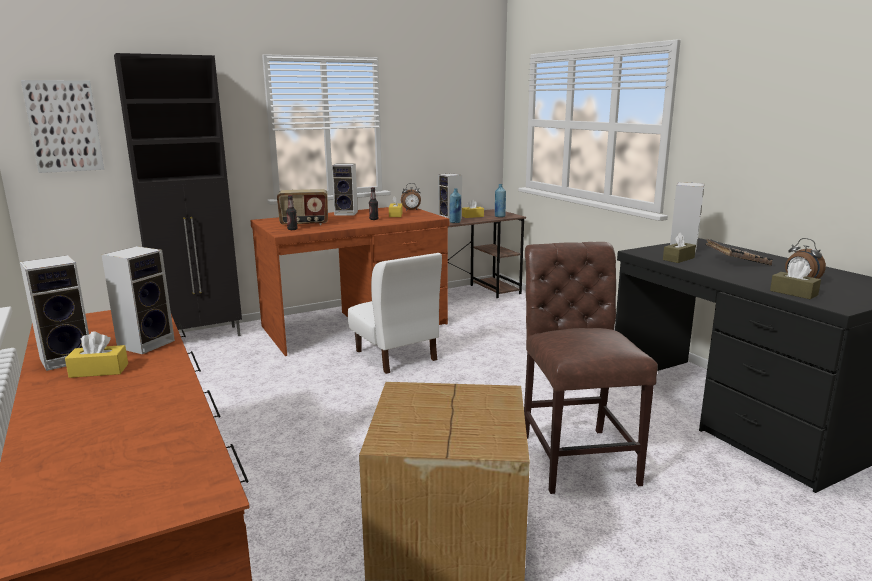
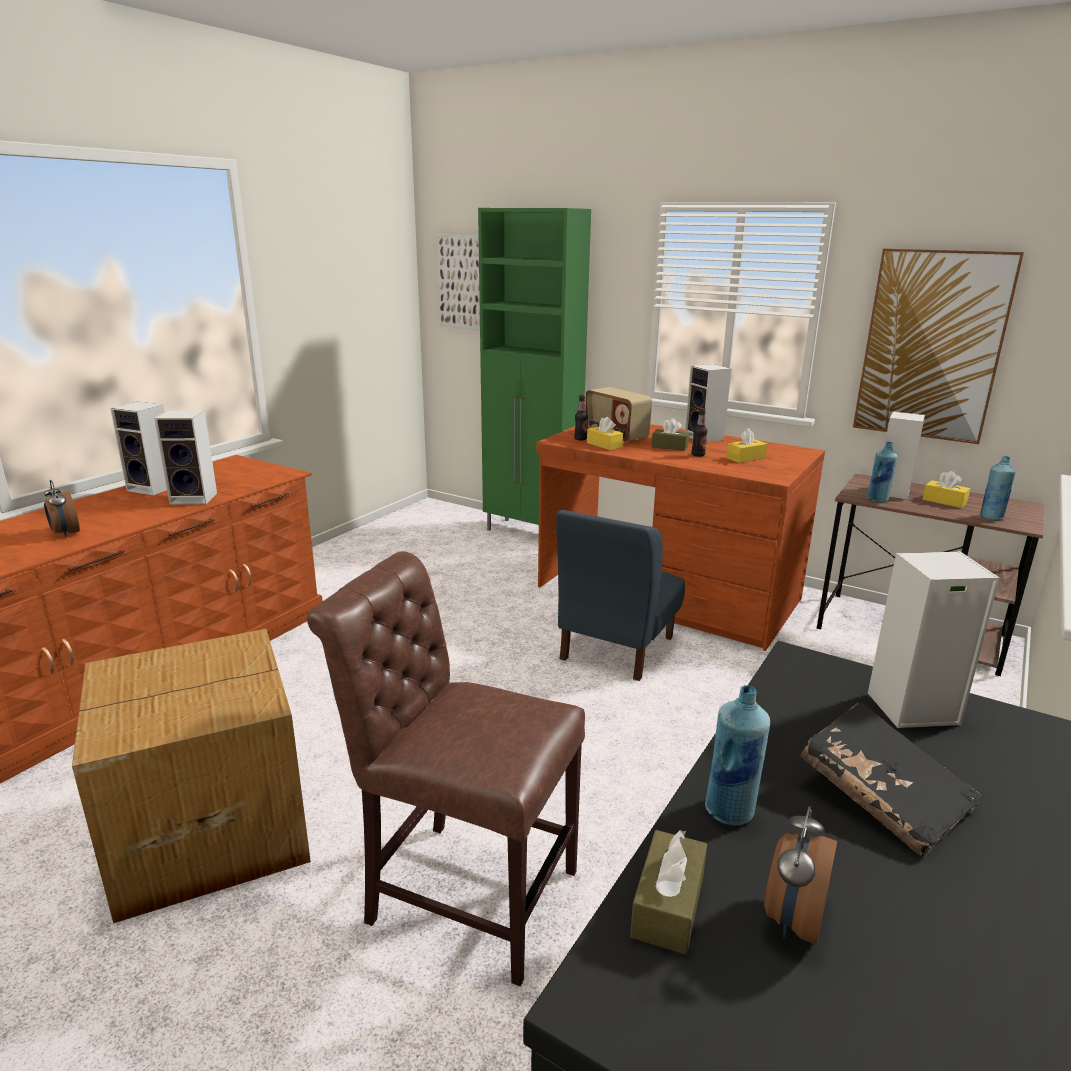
camera: 60 degrees right, 5 degrees up
yellow tissue box [65,331,128,378] -> yellow tissue box moved to [587,417,623,450]
black cabinet [114,53,242,336] -> green cabinet [478,208,591,531]
white chair [348,253,442,374] -> blue chair [556,510,685,681]
alarm clock [401,183,421,211] -> alarm clock moved to [44,480,80,537]
brown chair [524,242,658,494] -> brown chair turned 120 degrees counterclockwise [307,551,585,986]
brown tissue box [663,232,696,263] -> brown tissue box moved to [652,418,689,451]
none -> blue bottle [705,685,770,826]
none -> picture [853,248,1024,444]

